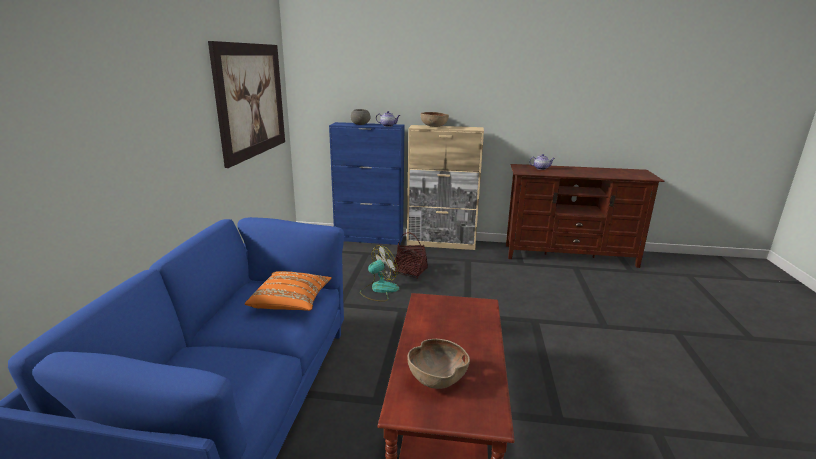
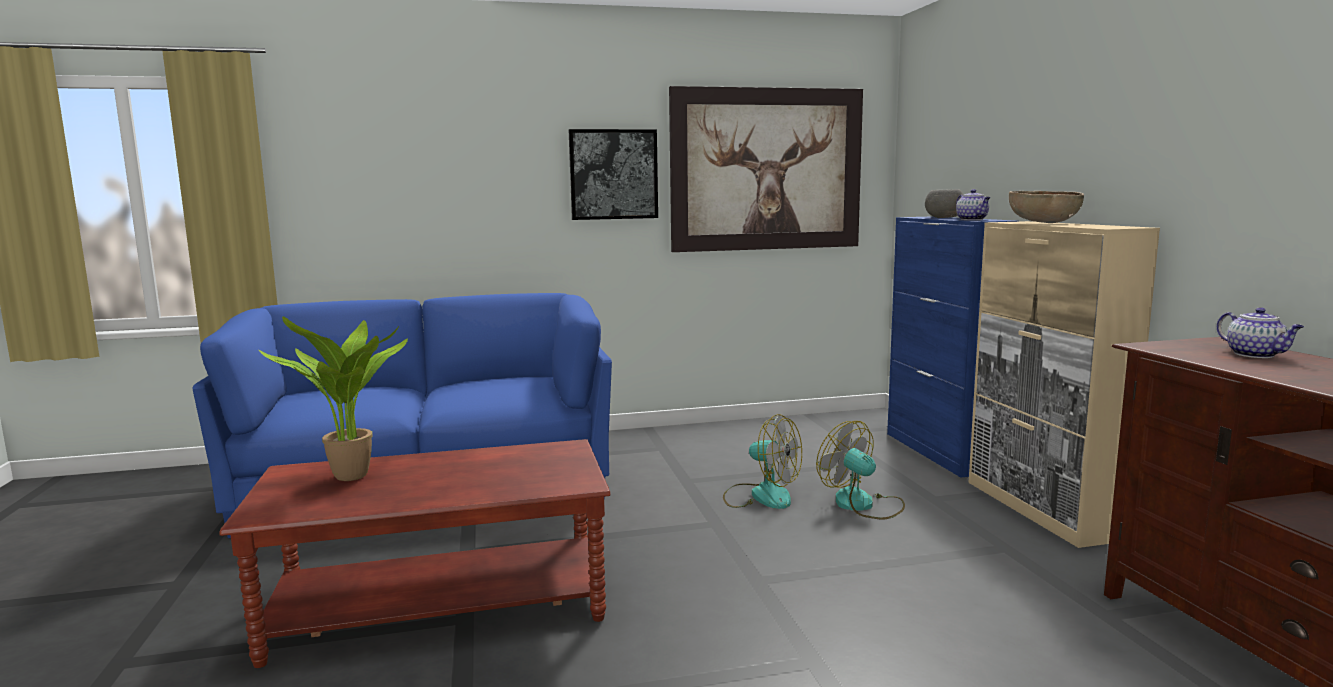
camera: 70 degrees right, 10 degrees down
orange pillow [245,271,332,311] -> none
basket [392,232,428,278] -> fan [816,421,905,519]
brown bowl [407,339,470,389] -> potted plant [259,316,408,481]
none -> picture [569,129,658,220]

